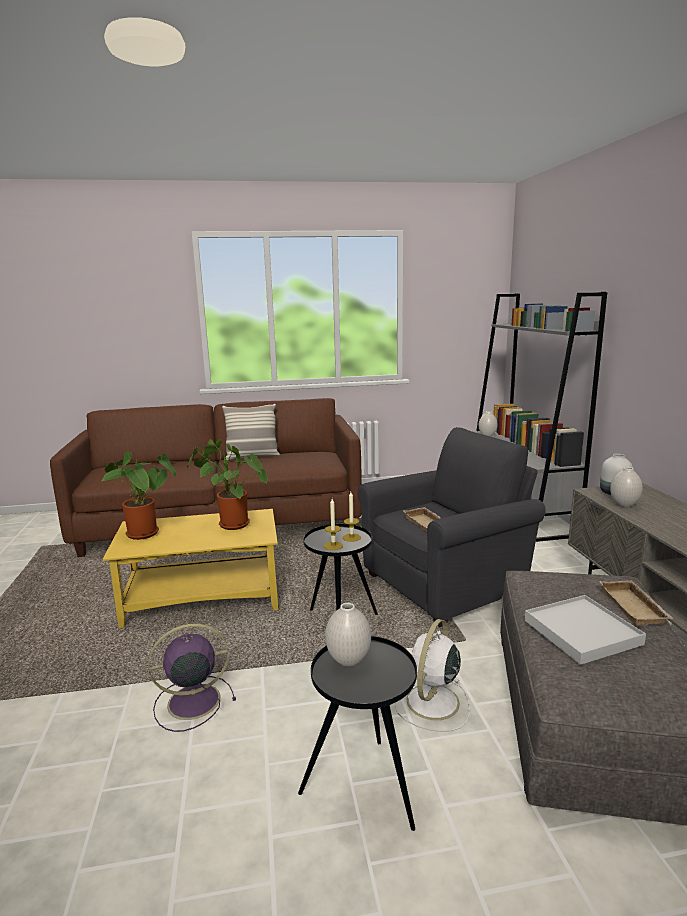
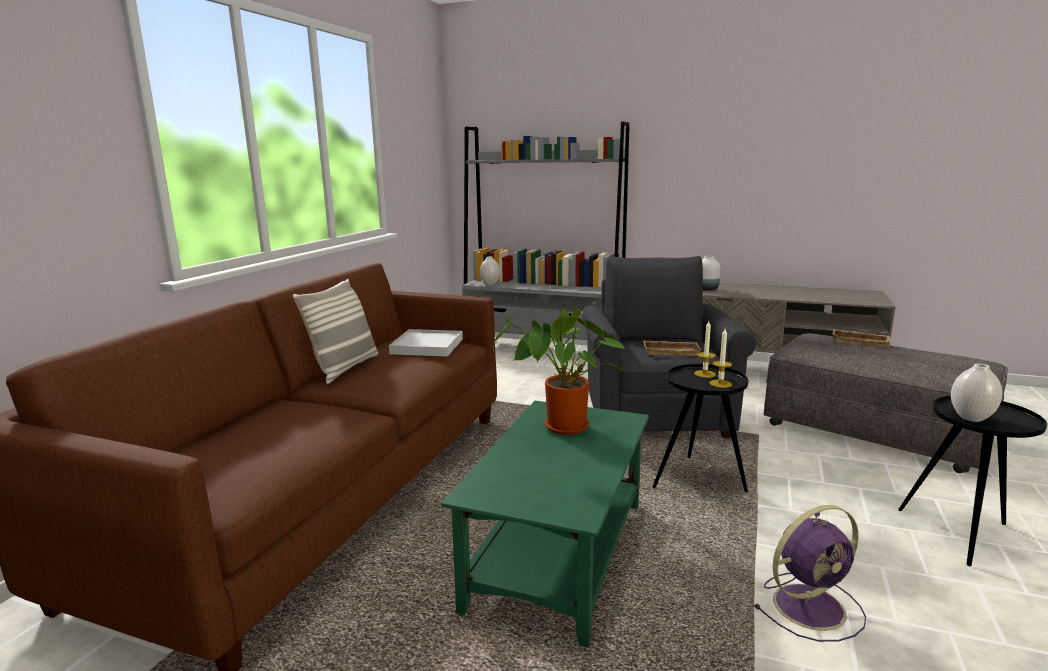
camera: 60 degrees left, 0 degrees up
potted plant [102,451,176,540] -> none
yellow coffee table [103,509,278,628] -> green coffee table [441,401,649,647]
purple fan [148,624,236,732] -> purple fan turned 120 degrees counterclockwise [754,505,866,642]
white fan [394,619,470,732] -> none
white tray [525,595,646,665] -> white tray moved to [389,329,463,357]
white vase [610,467,643,507] -> none

